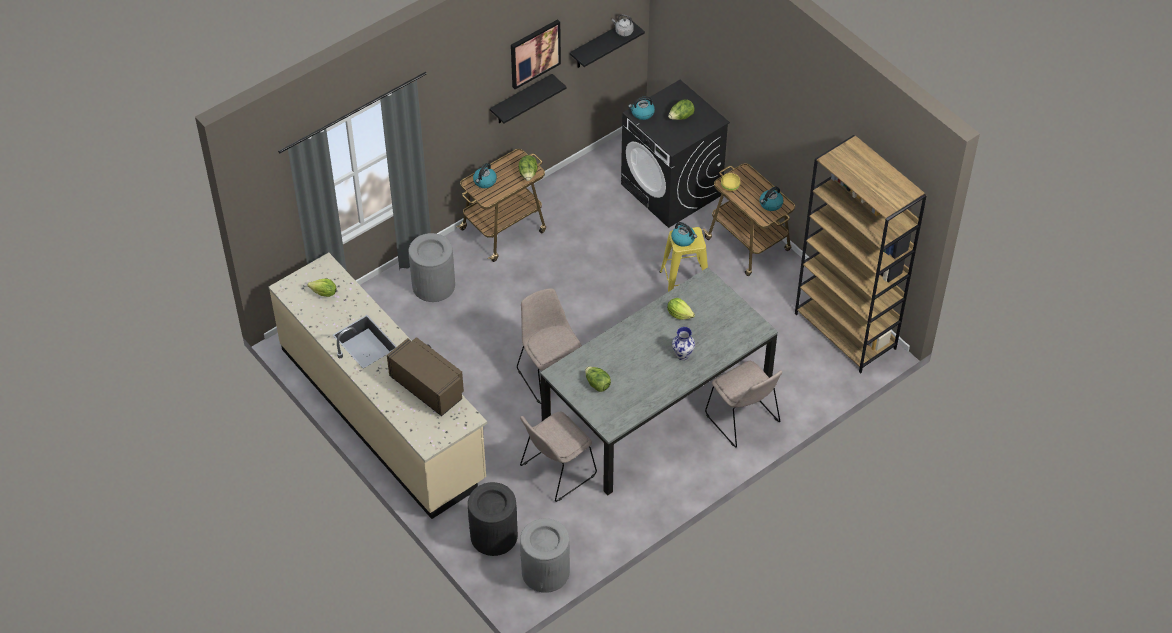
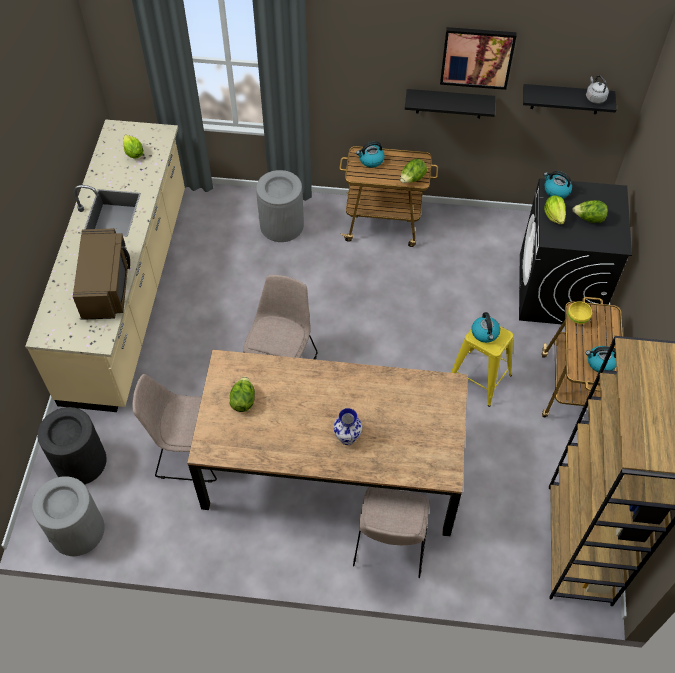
camera: 45 degrees right, 5 degrees up
grey dining table [540,267,778,496] -> brown dining table [187,350,468,536]
lettuce [667,298,695,320] -> lettuce moved to [544,195,566,224]

